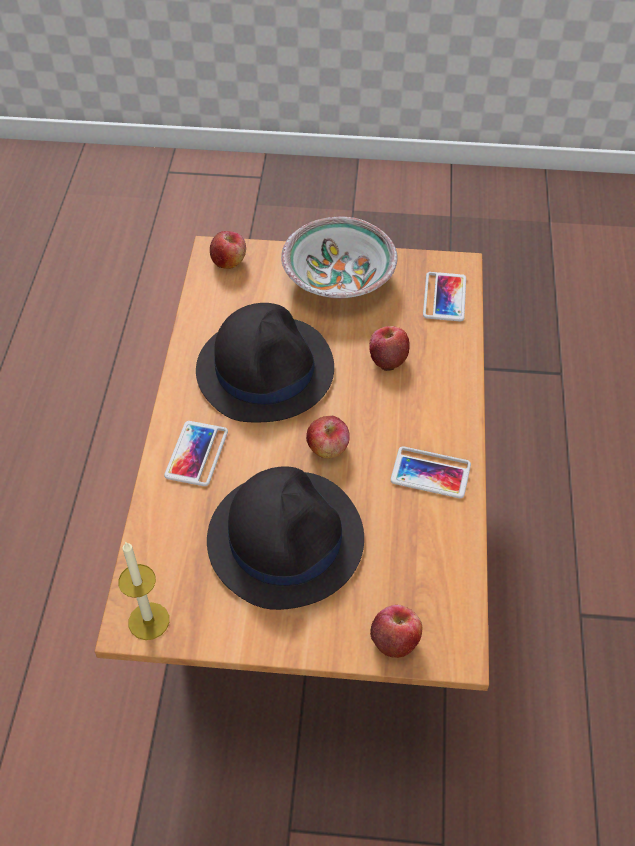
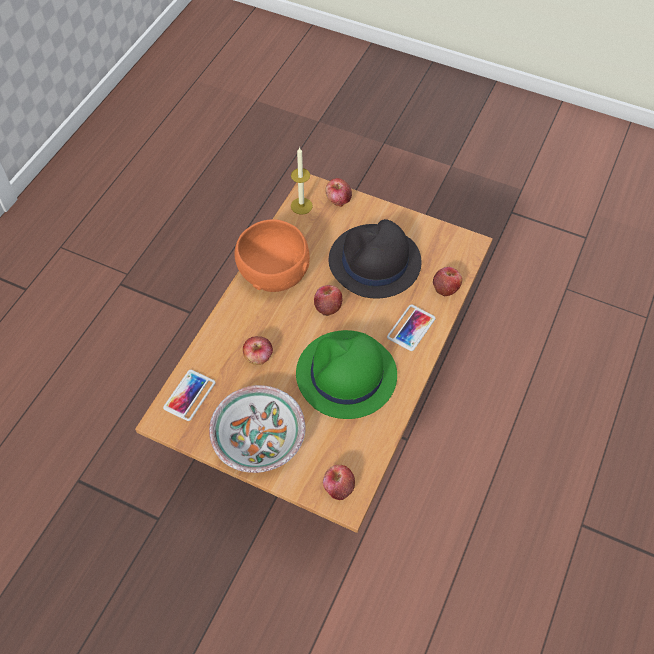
camera: 160 degrees left, 5 degrees up
candle [118,541,169,640] -> candle moved to [291,147,313,215]
black hat [196,303,334,422] -> green hat [296,330,397,419]
phone [390,446,471,498] -> orange bowl [235,219,310,292]
none -> apple [433,267,462,296]

